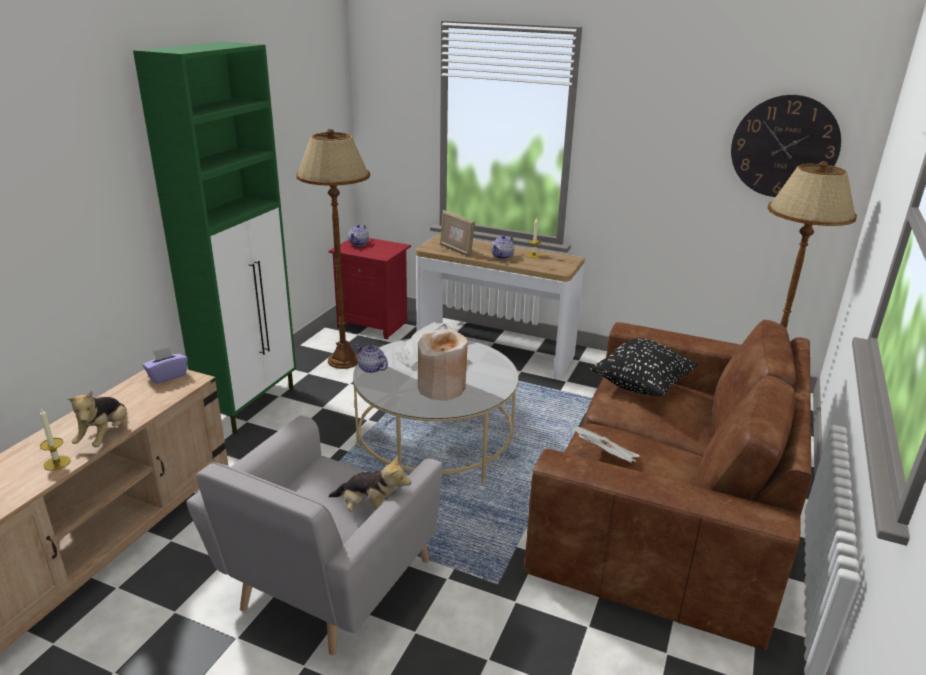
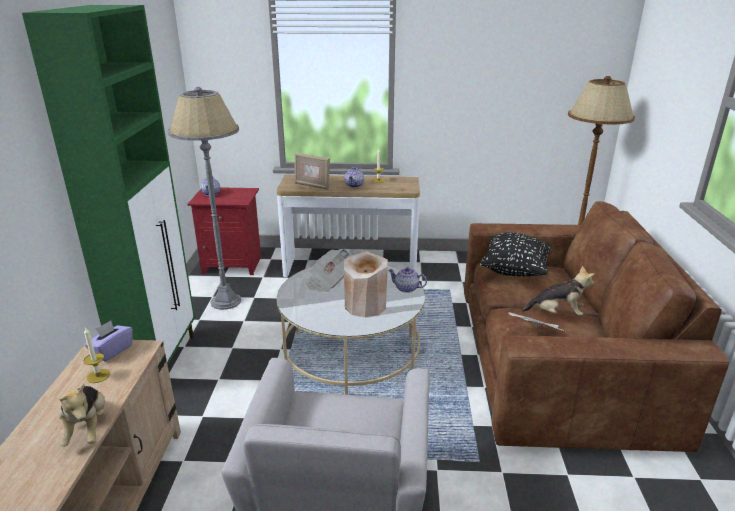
camera: 20 degrees left, 0 degrees up
candle [40,408,70,471] -> candle moved to [84,327,110,383]
brown floor lamp [296,129,370,369] -> grey floor lamp [168,87,241,310]
plush toy [328,455,411,512] -> plush toy moved to [521,266,595,315]
teapot [355,344,388,373] -> teapot moved to [388,267,427,293]
wall clock [731,95,841,197] -> none

